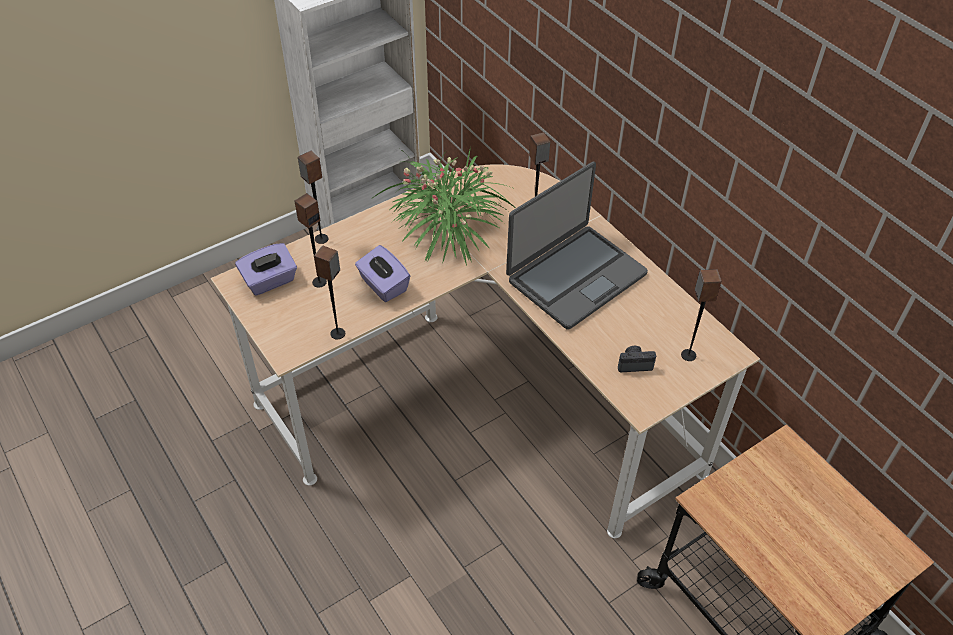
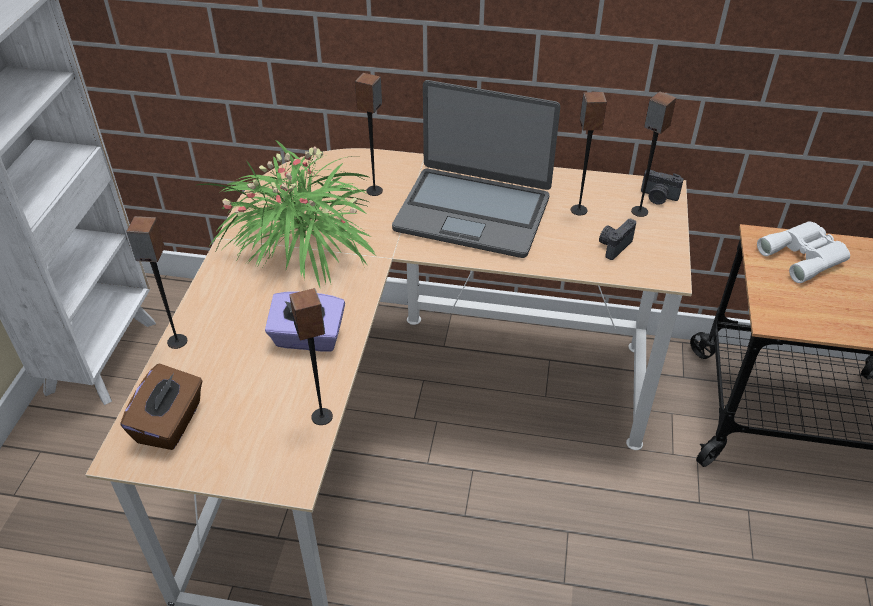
camera: 45 degrees left, 5 degrees down
purple tissue box [235,243,297,296] -> brown tissue box [121,363,203,450]
speaker [295,193,327,287] -> speaker moved to [571,92,607,215]
laptop [506,162,648,329] -> laptop turned 105 degrees clockwise [392,80,560,258]
none -> camera [641,169,684,205]
none -> white binoculars [757,221,850,283]

